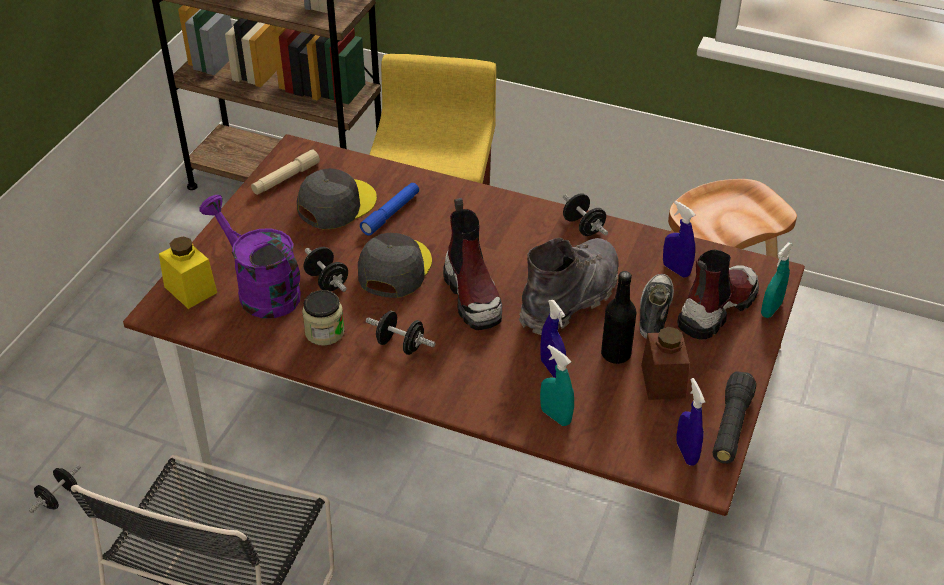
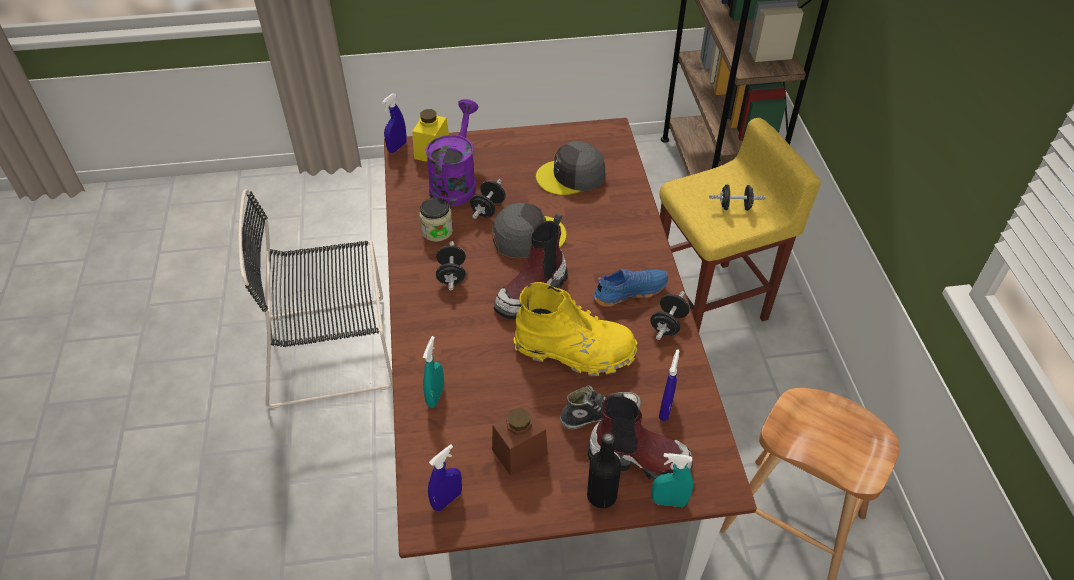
camera: 60 degrees right, 5 degrees up
black dumbbell [29,465,81,513] -> black dumbbell moved to [709,185,765,211]
beige flashlight [251,149,320,195] -> none
grey cap [297,168,377,229] -> grey cap turned 150 degrees clockwise [536,141,605,195]
blue flashlight [360,183,419,236] -> none
grey boot [519,238,619,335] -> yellow boot [513,282,637,376]
blue spray bottle [540,300,566,378] -> blue spray bottle moved to [382,94,407,153]
black bottle [601,271,637,364] -> black bottle moved to [587,433,621,508]
black flashlight [712,371,756,464] -> none
none -> blue shoe [593,269,668,307]

